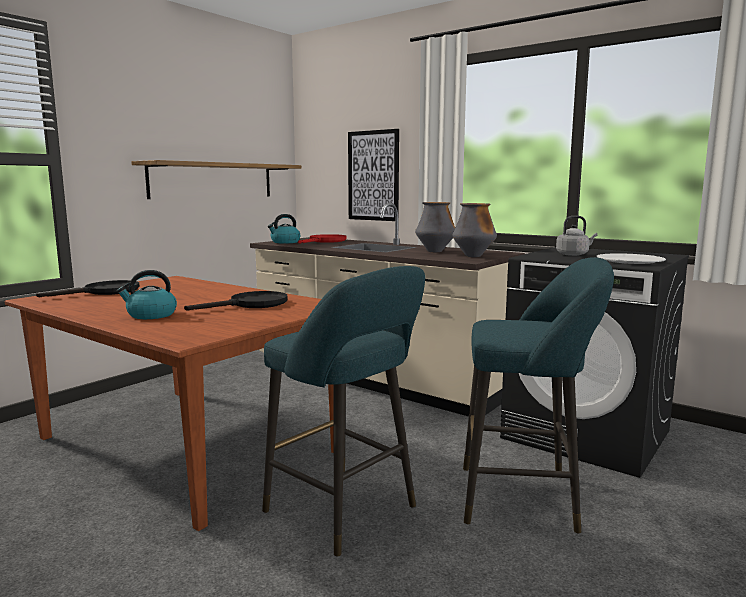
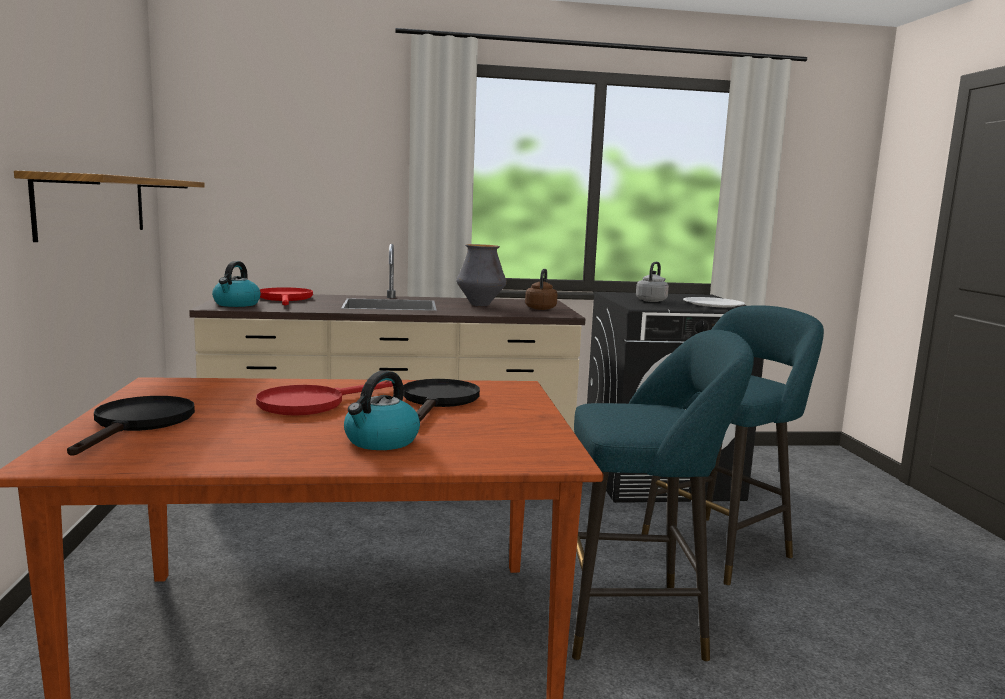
camera: 45 degrees left, 0 degrees up
picture [348,129,399,221] -> none
vase [452,203,497,257] -> brown kettle [525,269,557,310]
none -> red frying pan [256,381,393,416]

